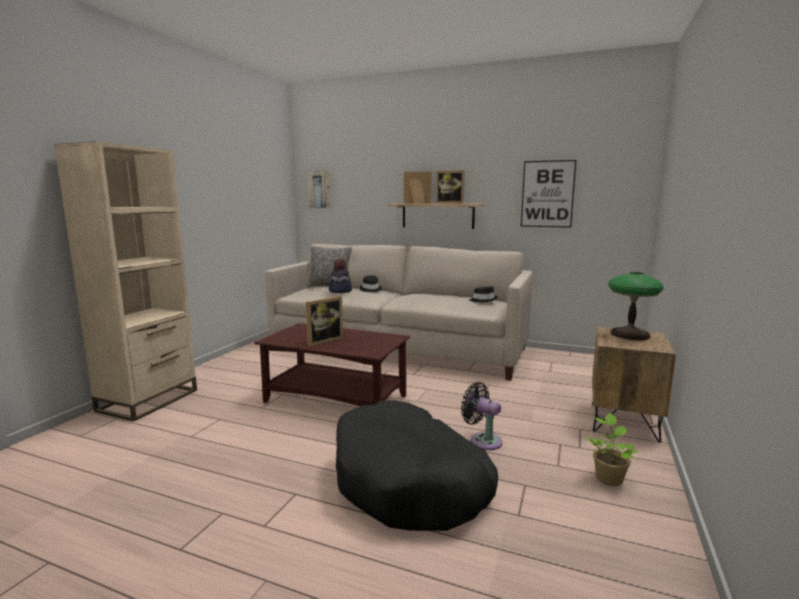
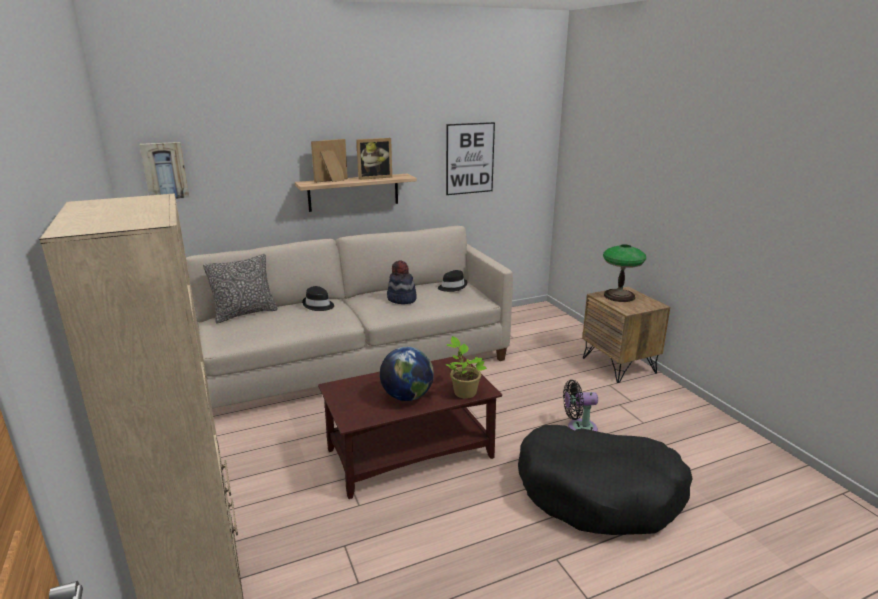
camera: 45 degrees left, 10 degrees up
picture frame [306,296,343,347] -> globe [380,347,434,401]
hat [329,259,352,293] -> hat moved to [387,260,417,304]
potted plant [585,413,638,486] -> potted plant moved to [446,336,487,399]

